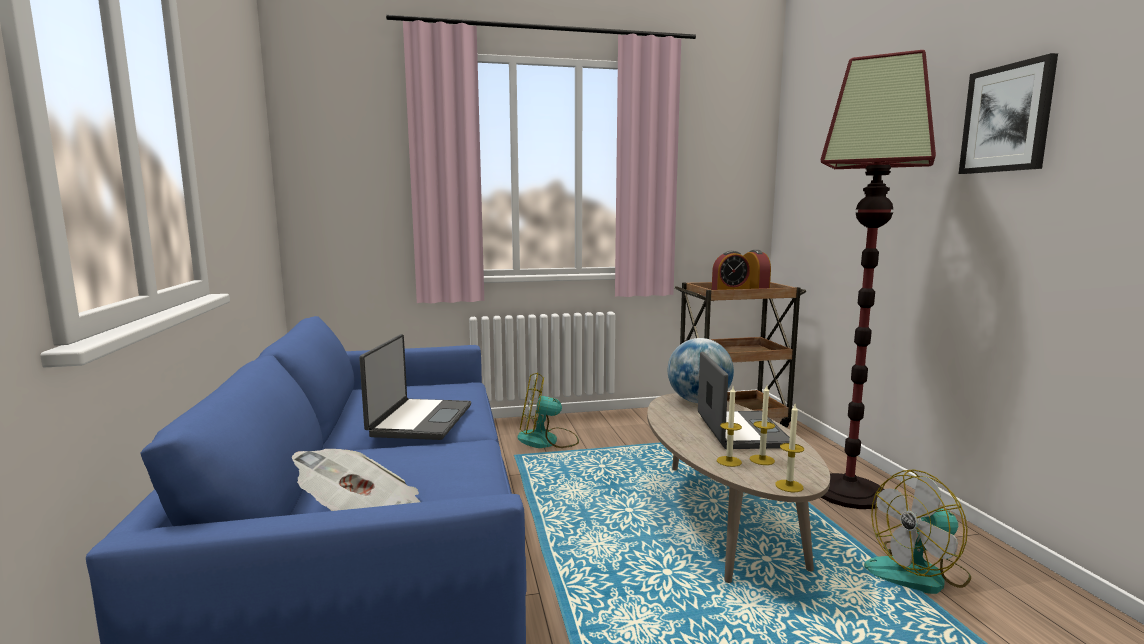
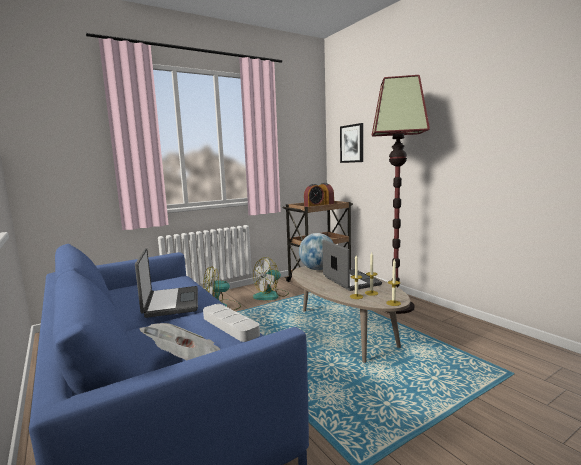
camera: 20 degrees left, 0 degrees up
fan [864,469,971,594] -> fan moved to [253,257,289,300]
picture [959,53,1058,174] -> picture moved to [340,123,363,163]
none -> grey tray [203,304,260,342]

